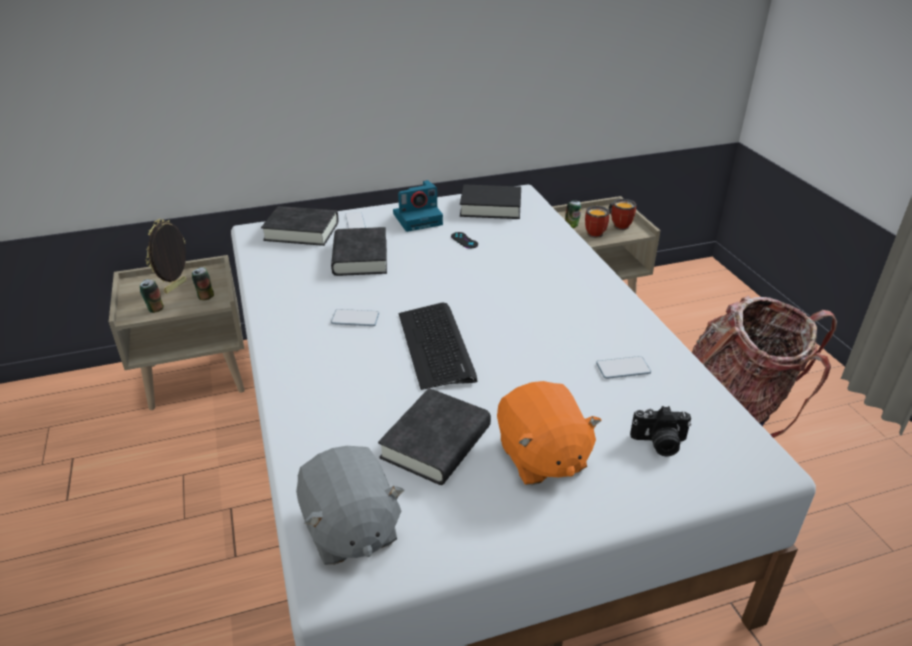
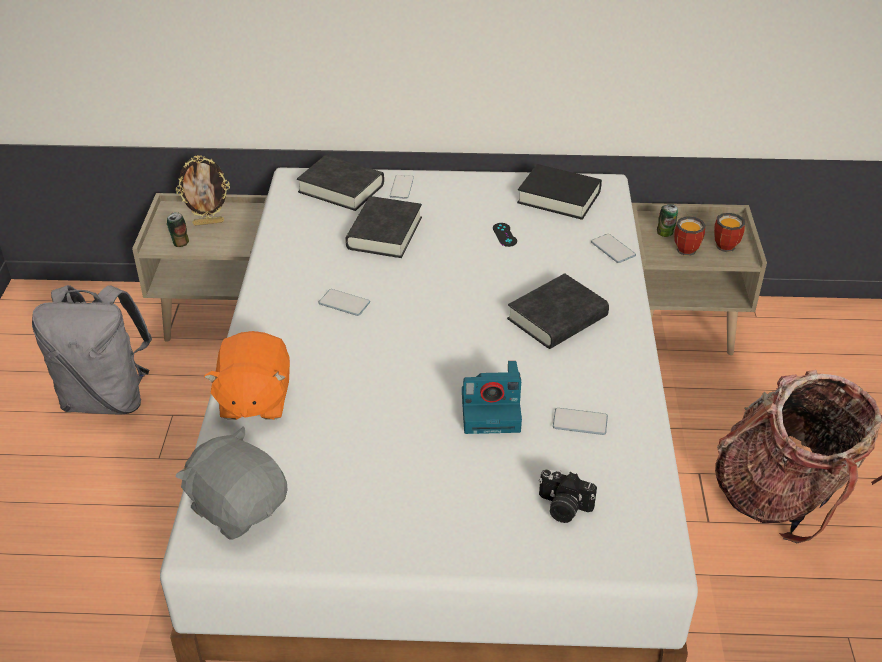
camera: 20 degrees right, 5 degrees up
picture frame [146,219,186,293] -> picture frame turned 150 degrees counterclockwise [176,155,230,226]
can [192,267,214,300] -> none
grey plush toy [296,446,405,565] -> grey plush toy turned 135 degrees clockwise [176,426,287,540]
black book [378,388,491,485] -> black book moved to [507,273,609,349]
camera [393,180,443,232] -> camera moved to [462,361,522,434]
keyboard [399,303,477,390] -> none
orange plush toy [497,381,602,485] -> orange plush toy moved to [204,331,290,420]
none -> grey backpack [32,285,152,415]
none -> phone [591,234,636,263]

